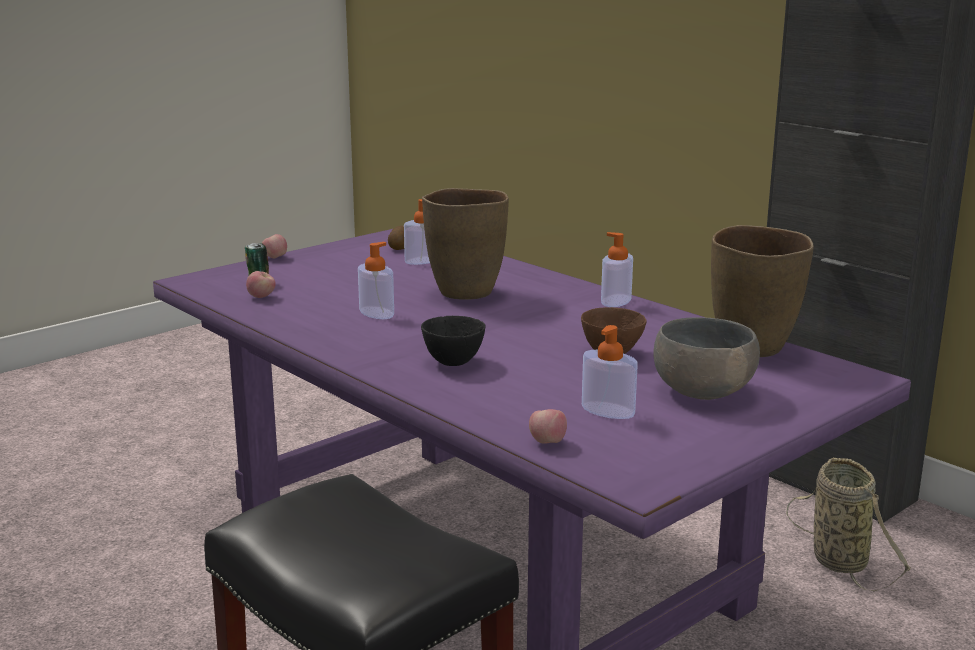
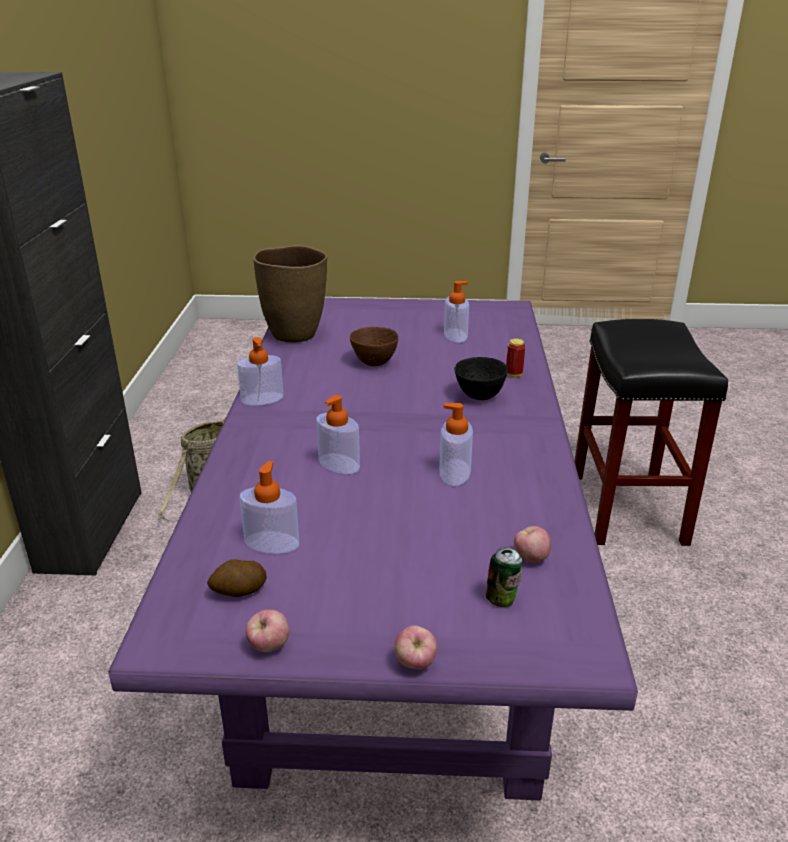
camera: 135 degrees left, 10 degrees up
brown vase [422,188,509,300] -> soap dispenser [316,395,360,474]
apple [529,409,567,444] -> apple moved to [246,610,289,652]
grey bowl [654,317,760,400] -> none
none -> can [506,339,525,377]

